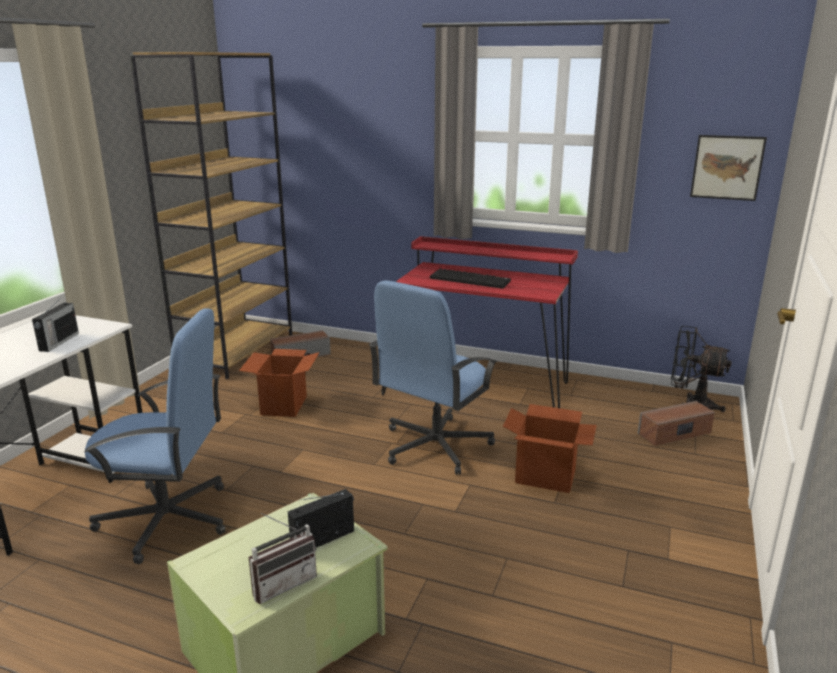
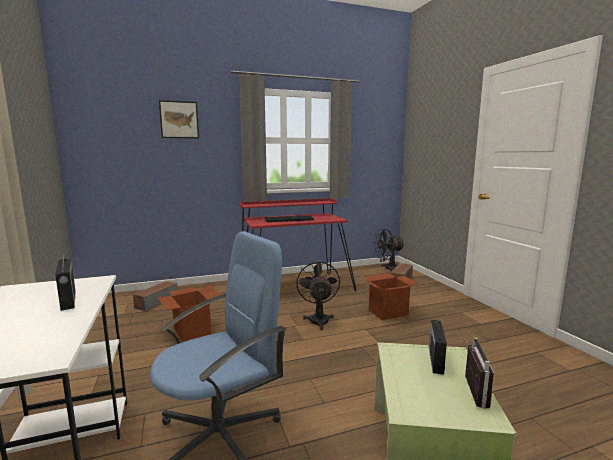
camera: 40 degrees left, 10 degrees down
brown bookcase [130,52,292,379] -> none
blue office chair [369,280,498,475] -> black fan [296,260,340,330]
picture [690,135,767,201] -> picture moved to [159,100,199,138]

